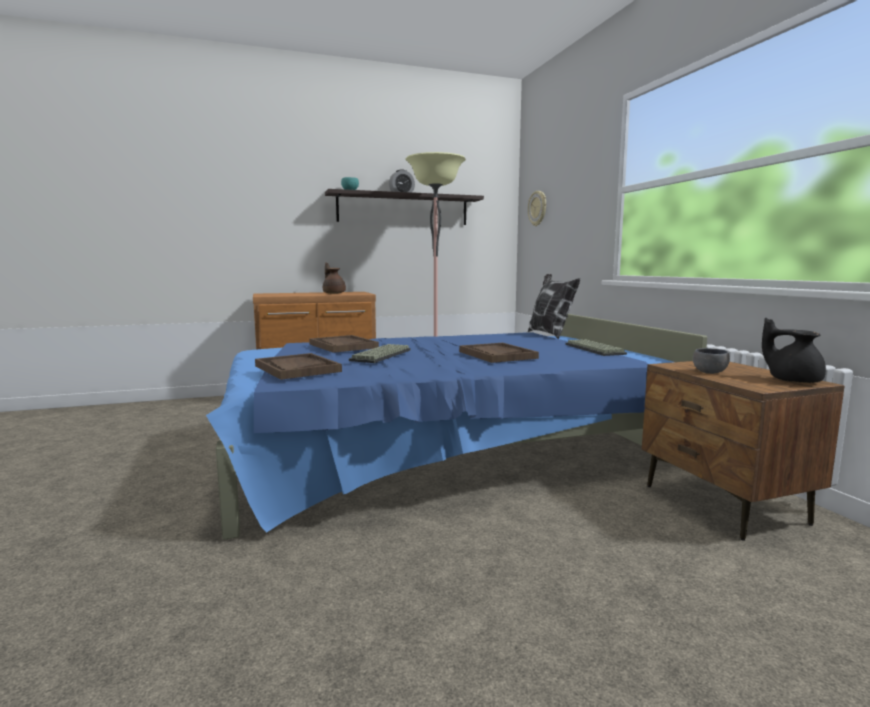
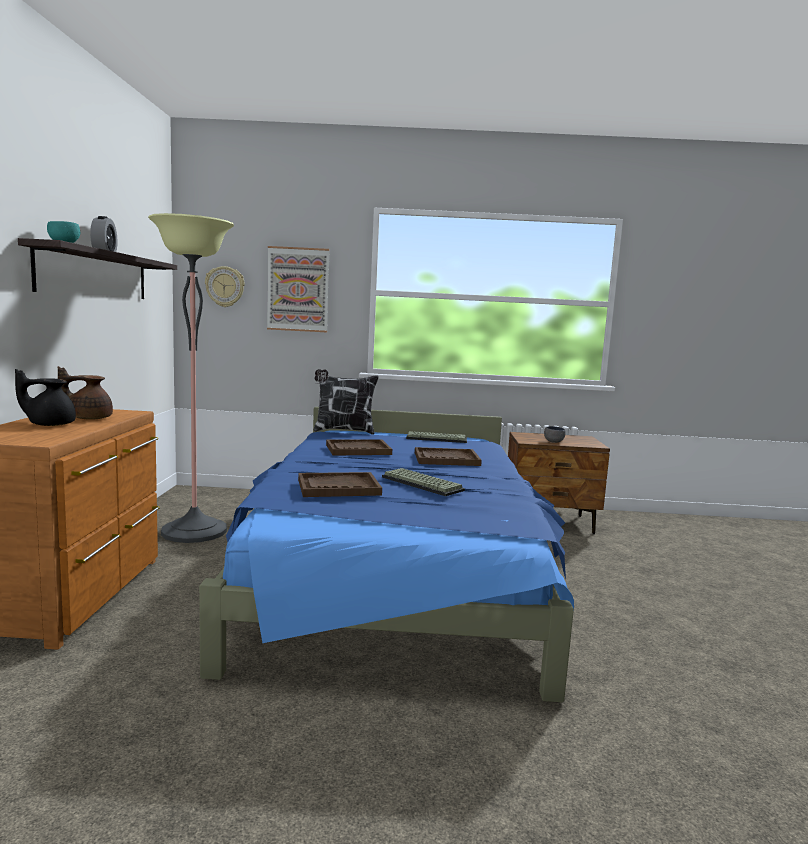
camera: 70 degrees left, 0 degrees up
brown tray [255,353,342,380] -> brown tray moved to [326,439,392,455]
black teapot [762,318,826,383] -> black teapot moved to [15,369,76,426]
none -> picture [267,246,330,332]

